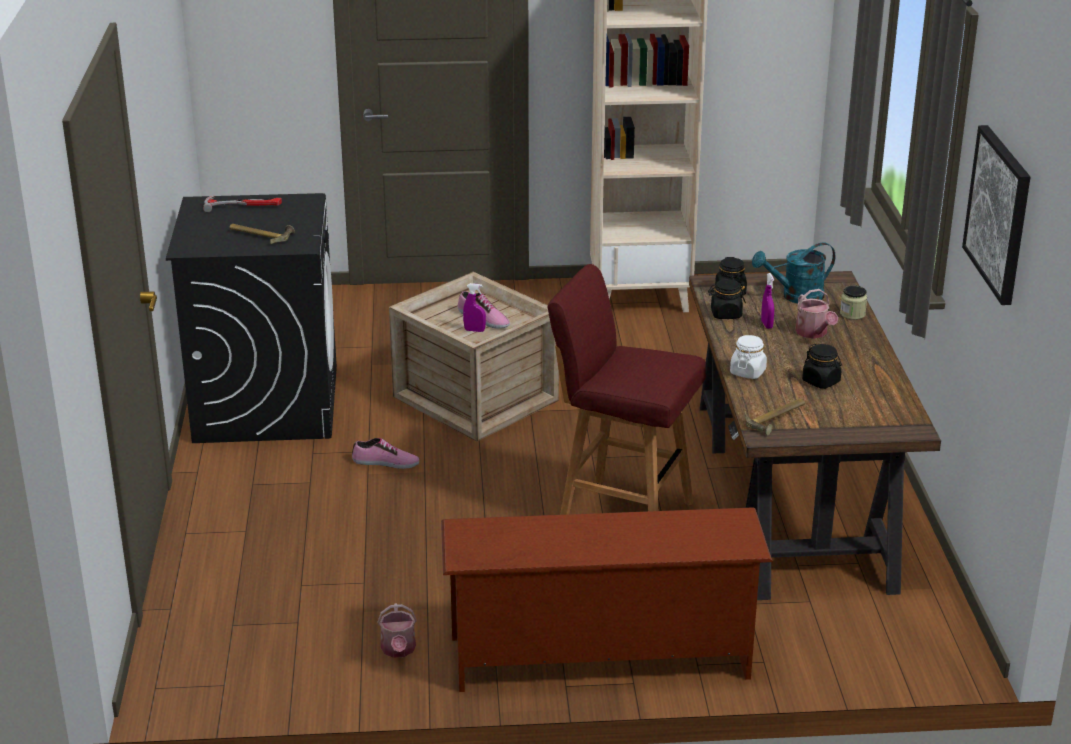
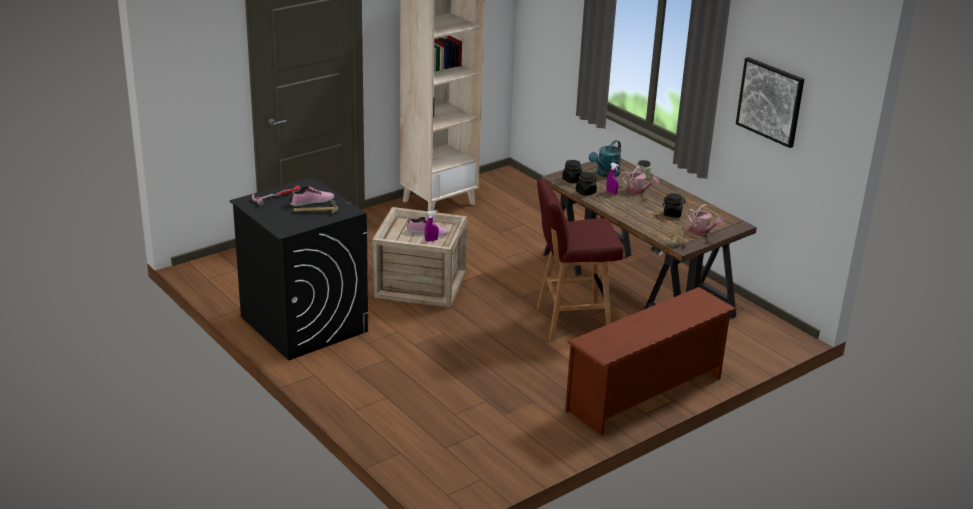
camera: 35 degrees left, 0 degrees up
shoe [352,438,419,469] -> shoe moved to [290,186,334,206]
watering can [377,603,417,658] -> watering can moved to [687,204,724,235]
white jar [730,335,767,379] -> none

